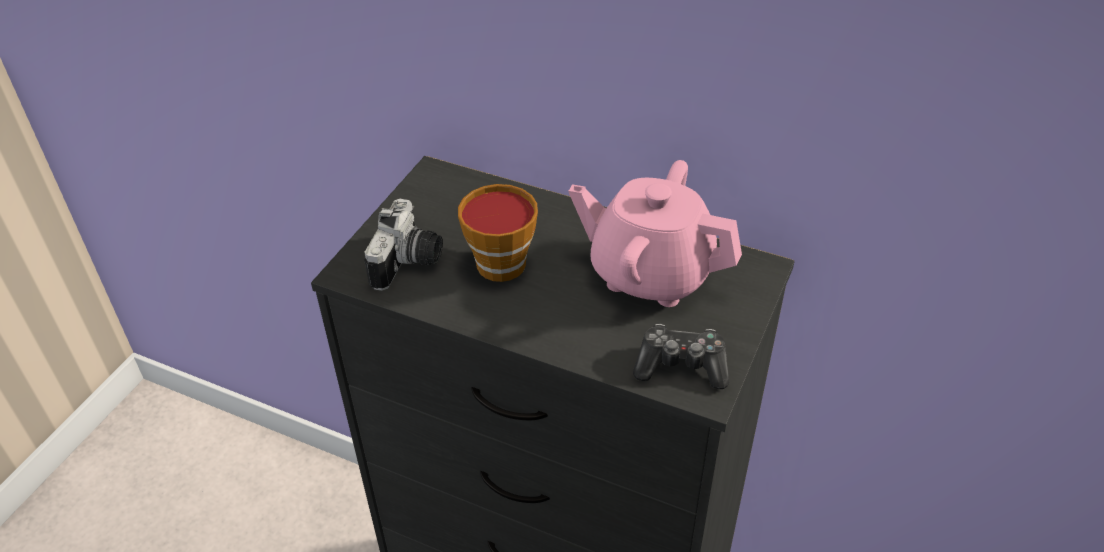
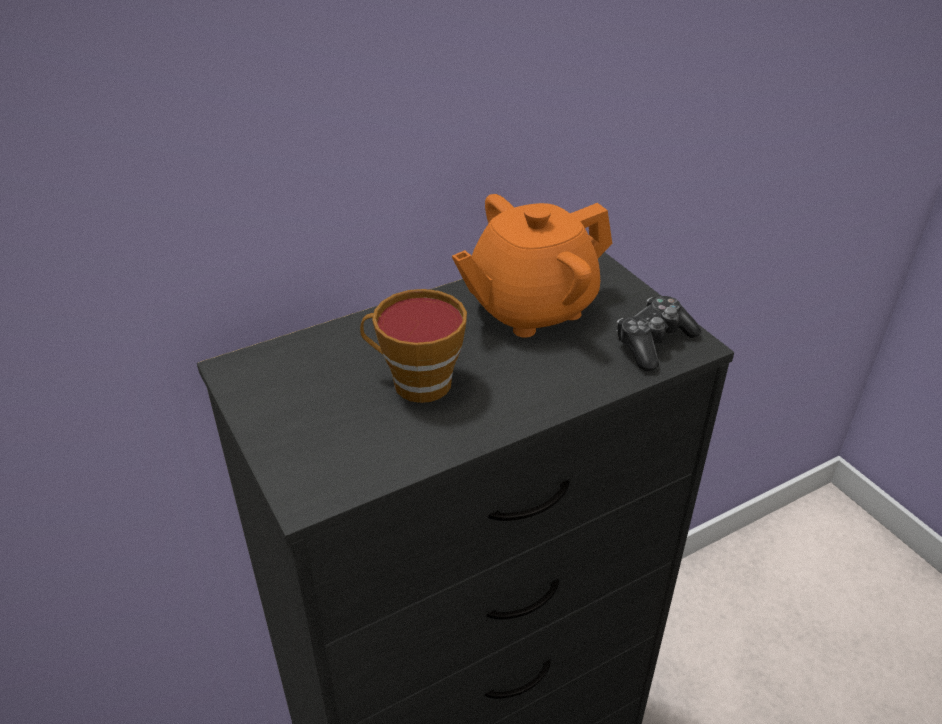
camera: 55 degrees left, 5 degrees down
camera [364,199,443,291] -> none
pink teapot [569,160,742,307] -> orange teapot [452,194,612,338]

